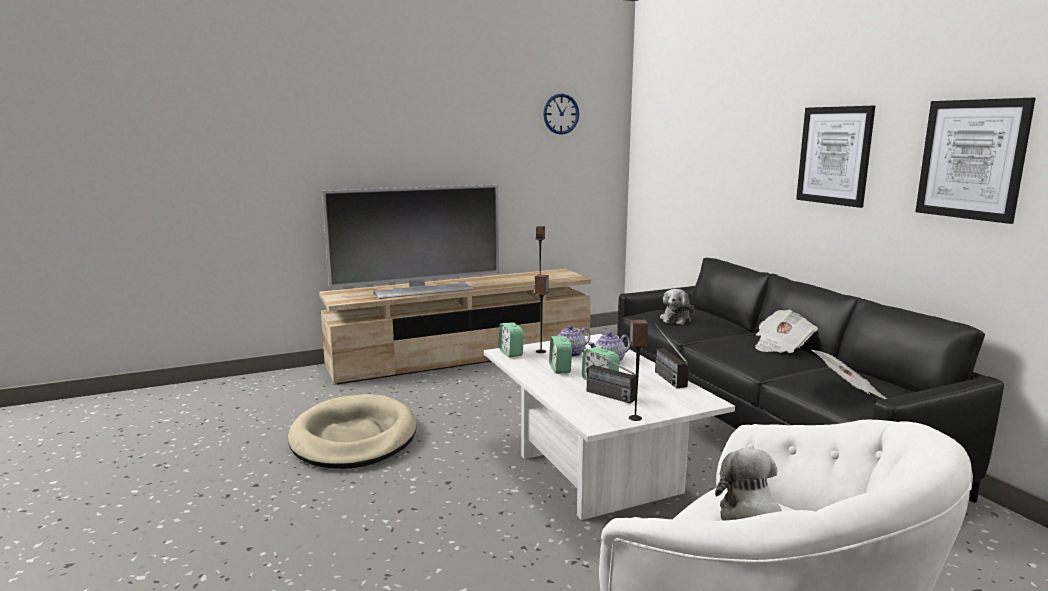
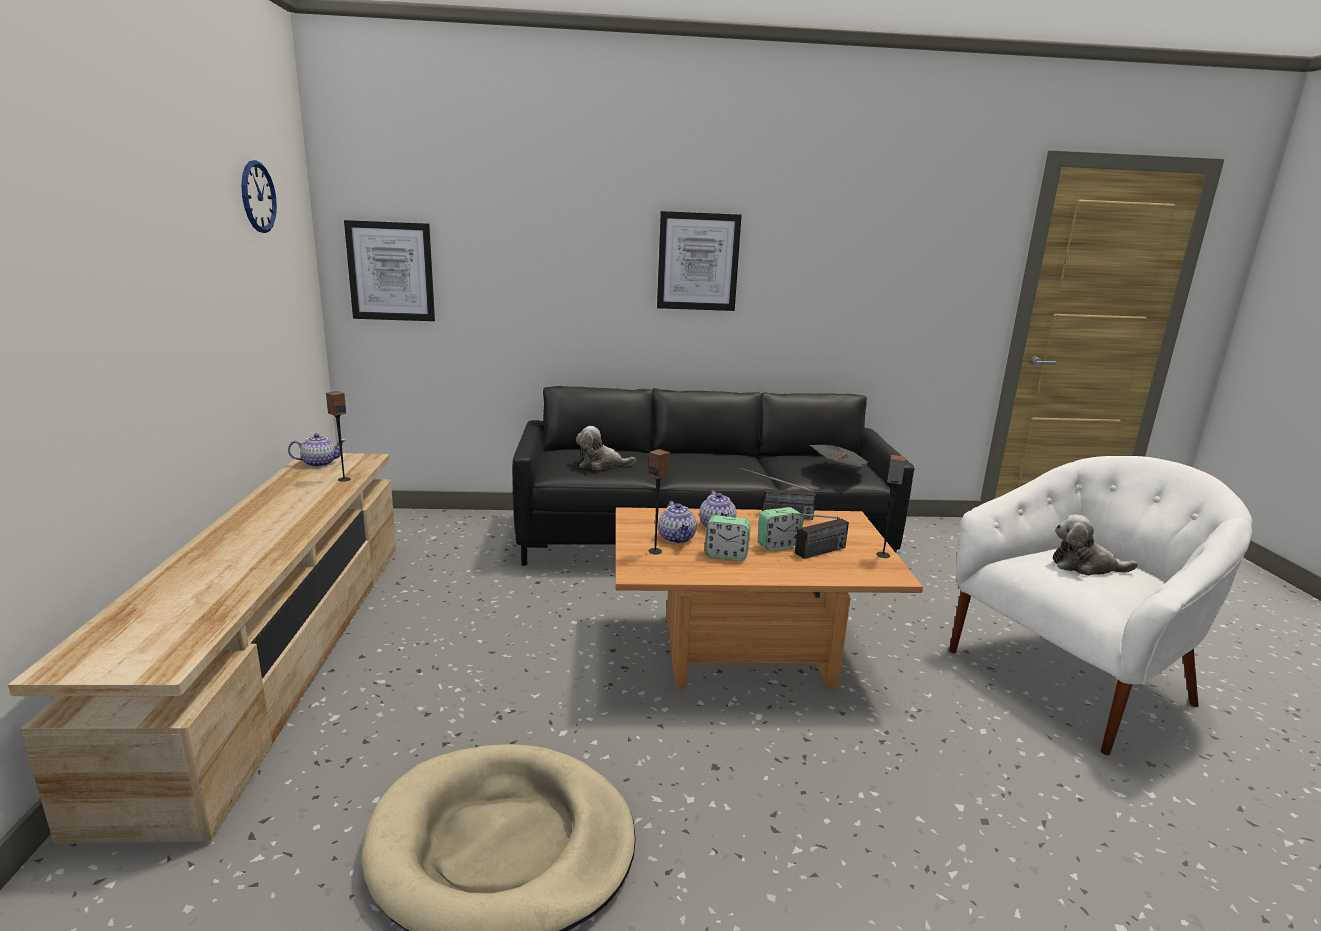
camera: 70 degrees left, 5 degrees up
television [322,184,499,299] -> none
white coffee table [484,334,735,520] -> brown coffee table [616,507,923,689]
alarm clock [499,322,524,357] -> none
plush toy [660,289,694,325] -> plush toy turned 135 degrees clockwise [576,426,636,470]
newspaper [755,310,818,353] -> none
picture [915,98,1036,224] -> picture moved to [344,220,435,321]
none -> teapot [288,433,346,467]

